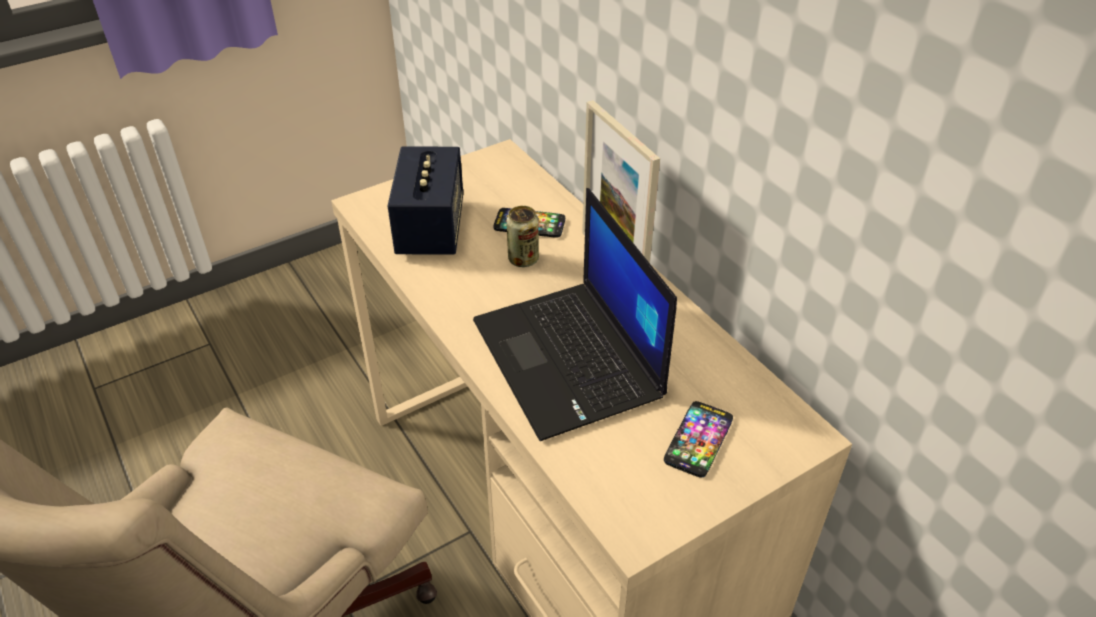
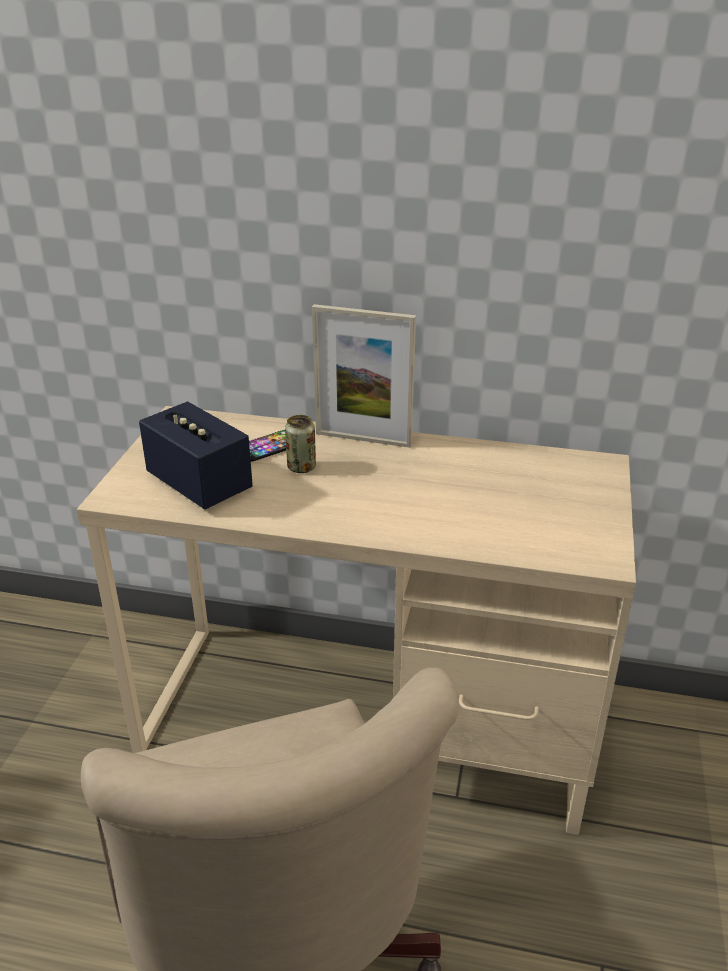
camera: 45 degrees left, 10 degrees down
laptop [473,188,677,441] -> none
phone [664,401,733,478] -> none

